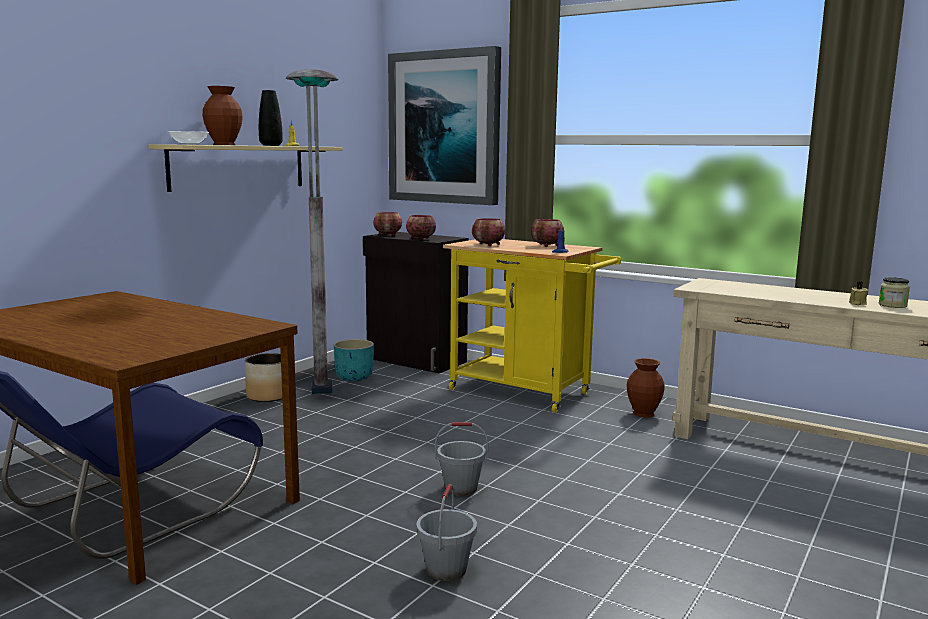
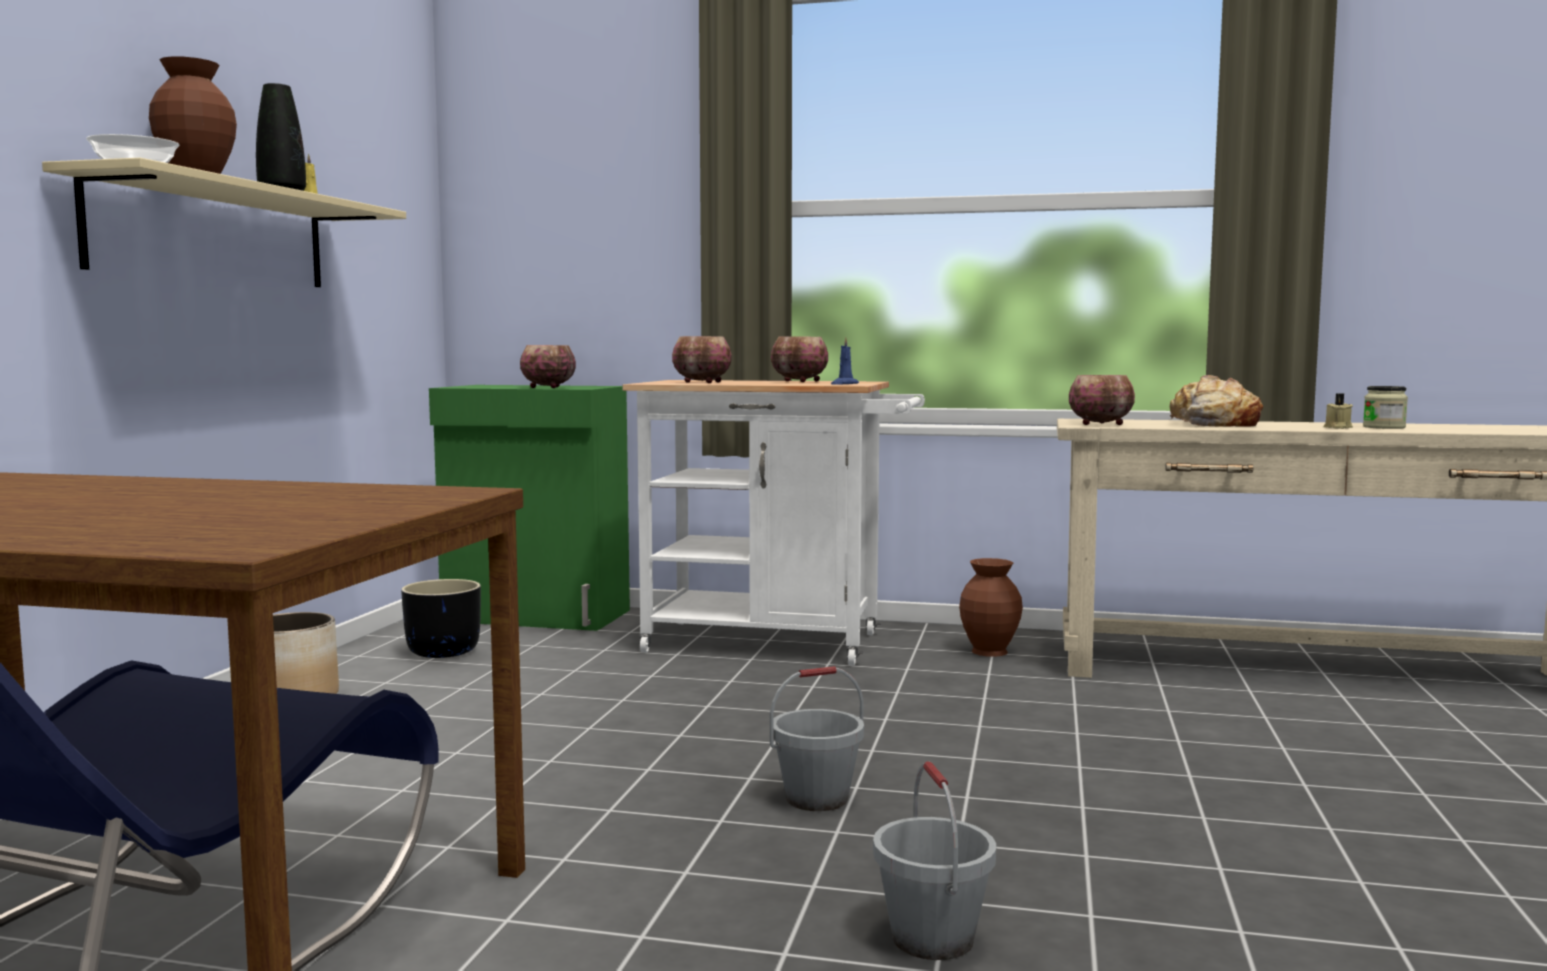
camera: 20 degrees left, 5 degrees down
grey floor lamp [286,69,338,394] -> none
turquoise planter [334,339,374,381] -> black planter [401,579,481,658]
black cabinet [363,232,469,373] -> green cabinet [429,385,630,631]
bowl [373,212,402,236] -> bowl moved to [1069,375,1135,425]
picture [388,46,501,205] -> none
yellow cart [443,239,621,413] -> white cart [622,380,925,666]
none -> bread [1170,375,1263,427]

